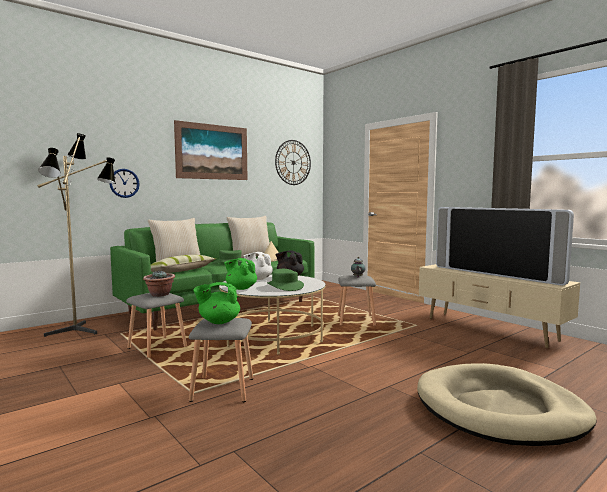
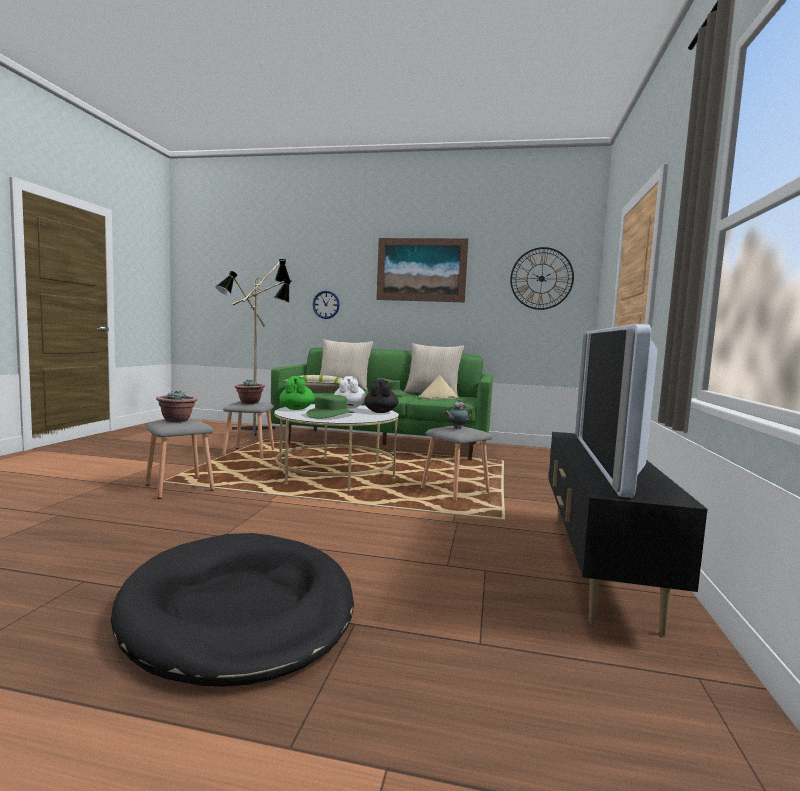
camera: 50 degrees right, 0 degrees up
green teapot [193,282,240,324] -> potted plant [156,390,197,422]
beige dog bed [417,363,597,446] -> black dog bed [111,533,354,687]
beige tv stand [419,264,580,348] -> black tv stand [548,432,707,635]

